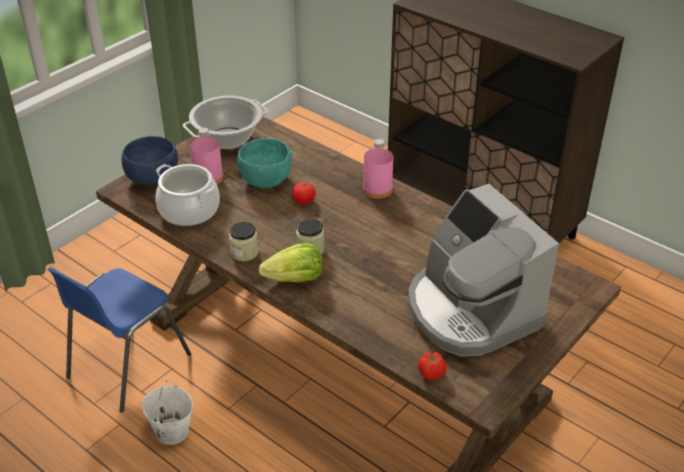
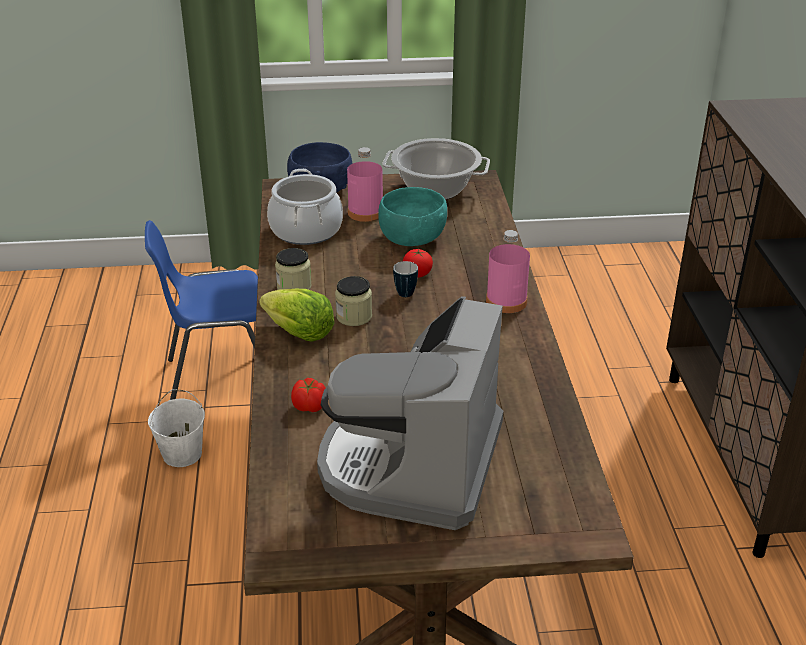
camera: 45 degrees right, 5 degrees down
tomato [418,351,447,380] -> tomato moved to [291,378,326,412]
none -> mug [393,261,418,297]

